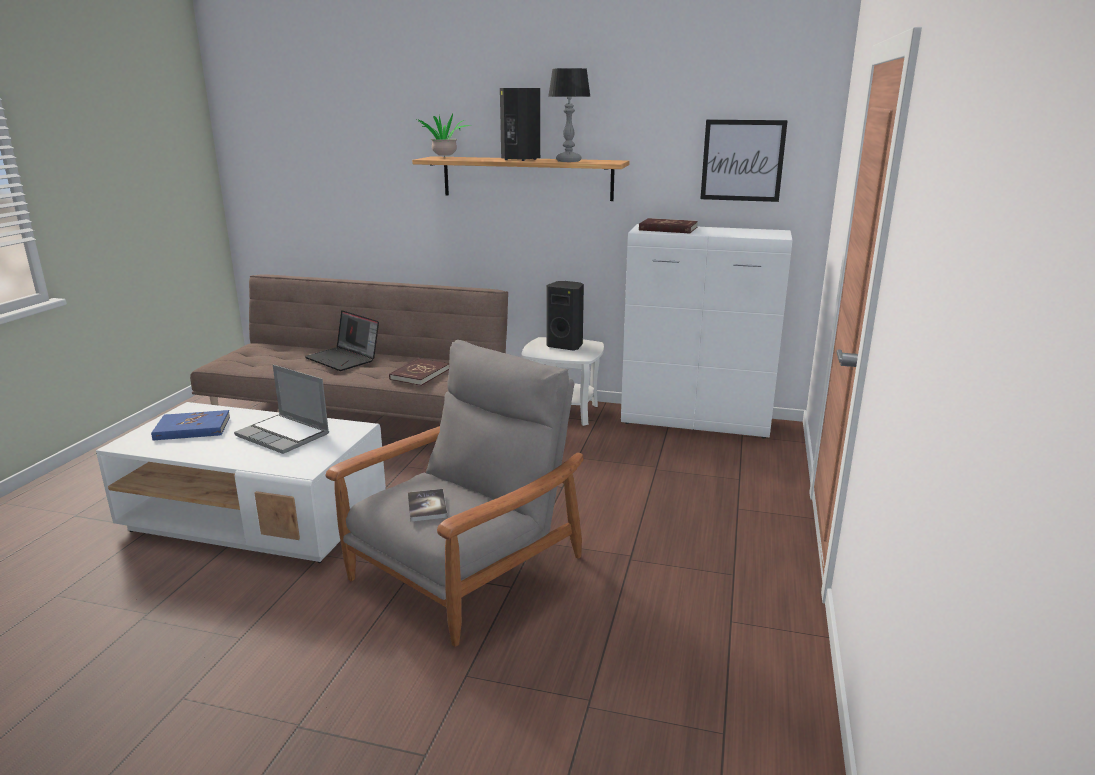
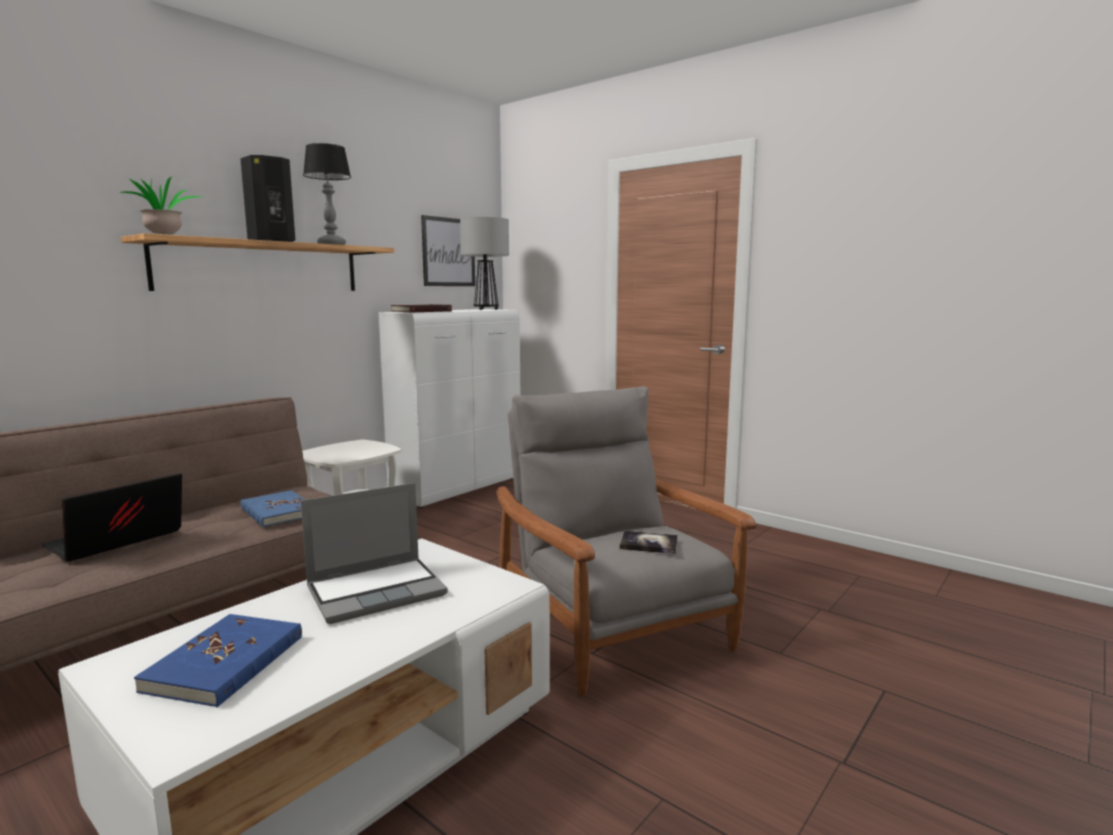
camera: 65 degrees left, 10 degrees down
laptop [305,310,379,371] -> laptop turned 150 degrees clockwise [42,473,182,561]
red book [389,358,449,386] -> blue book [241,490,305,527]
black speaker [546,281,584,351] -> none
none -> table lamp [460,217,509,310]

